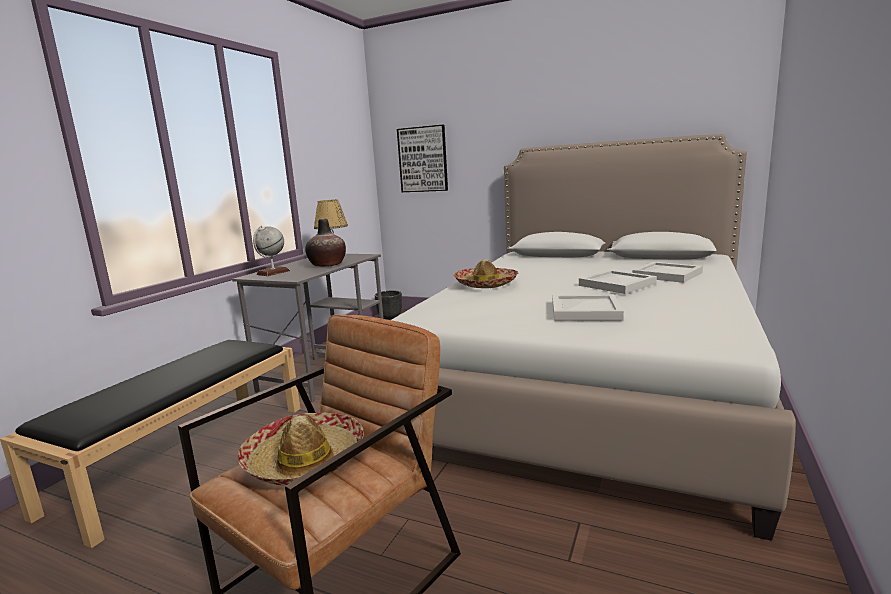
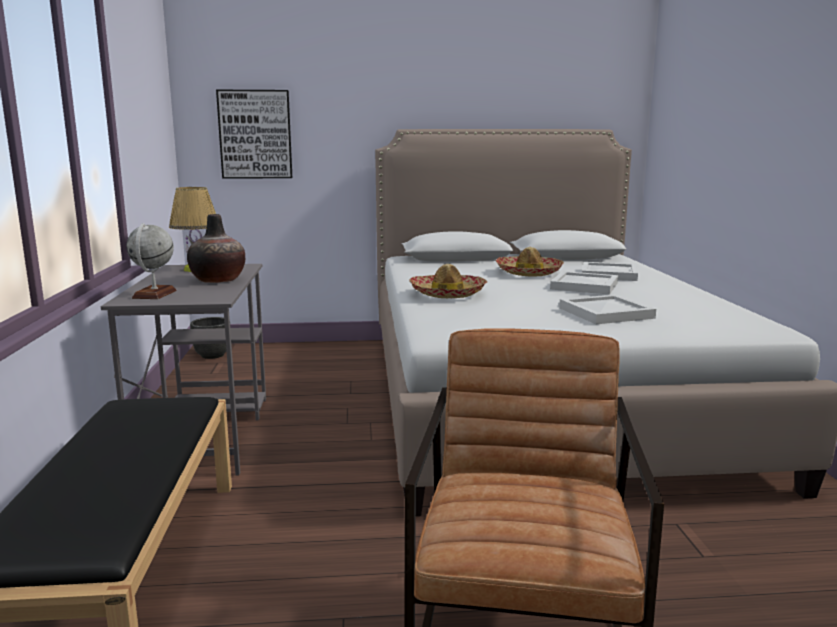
camera: 30 degrees left, 0 degrees up
hat [238,413,364,485] -> hat moved to [495,247,564,277]

